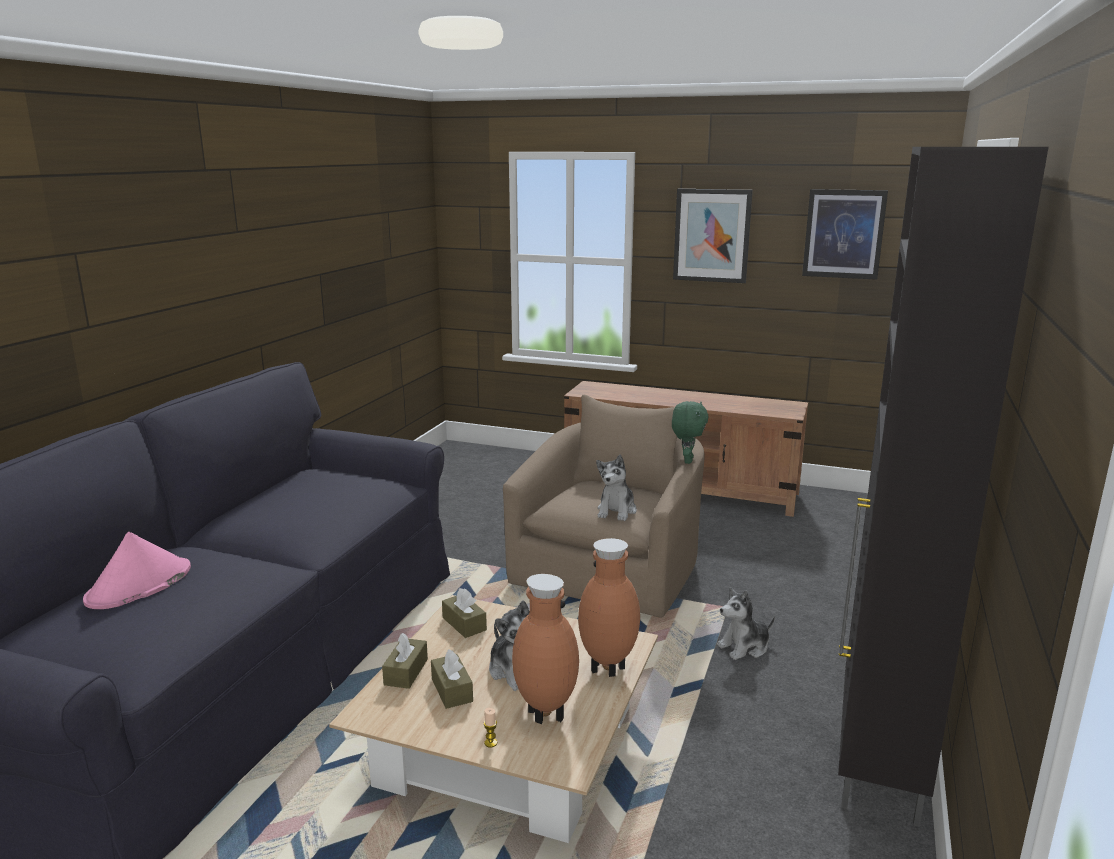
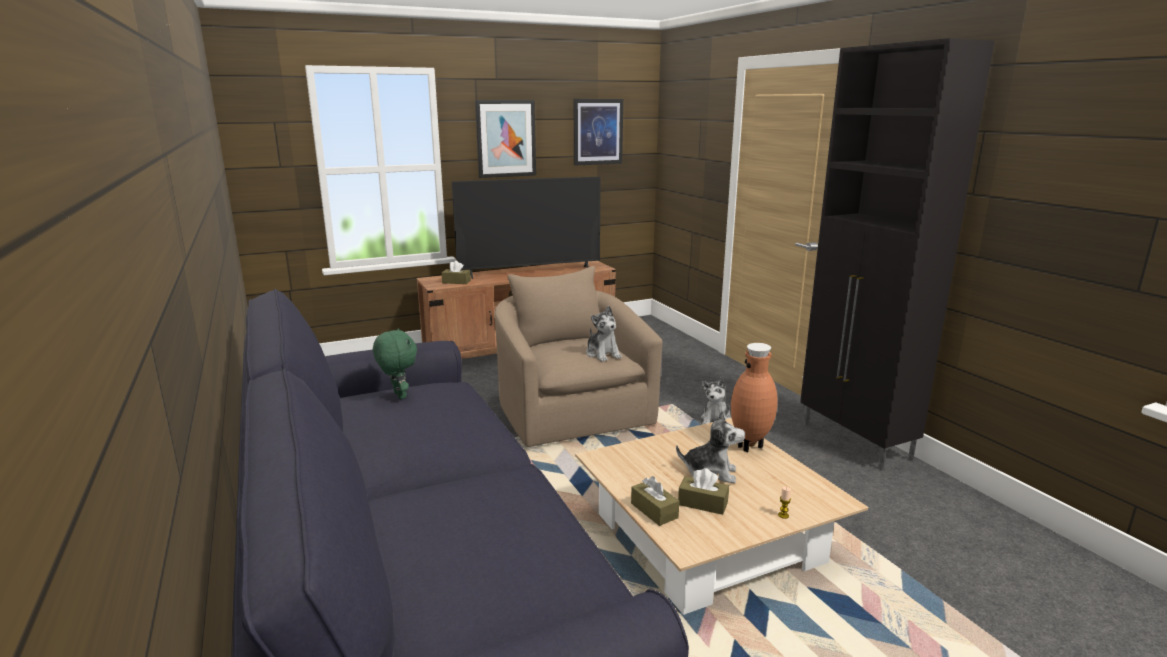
camera: 45 degrees left, 0 degrees up
pink hat [83,532,191,609] -> none
brown tissue box [442,588,487,638] -> brown tissue box moved to [441,260,471,284]
brown vase [512,574,579,724] -> none
green plush toy [672,401,709,464] -> green plush toy moved to [373,329,417,399]
none -> television [452,177,601,279]

